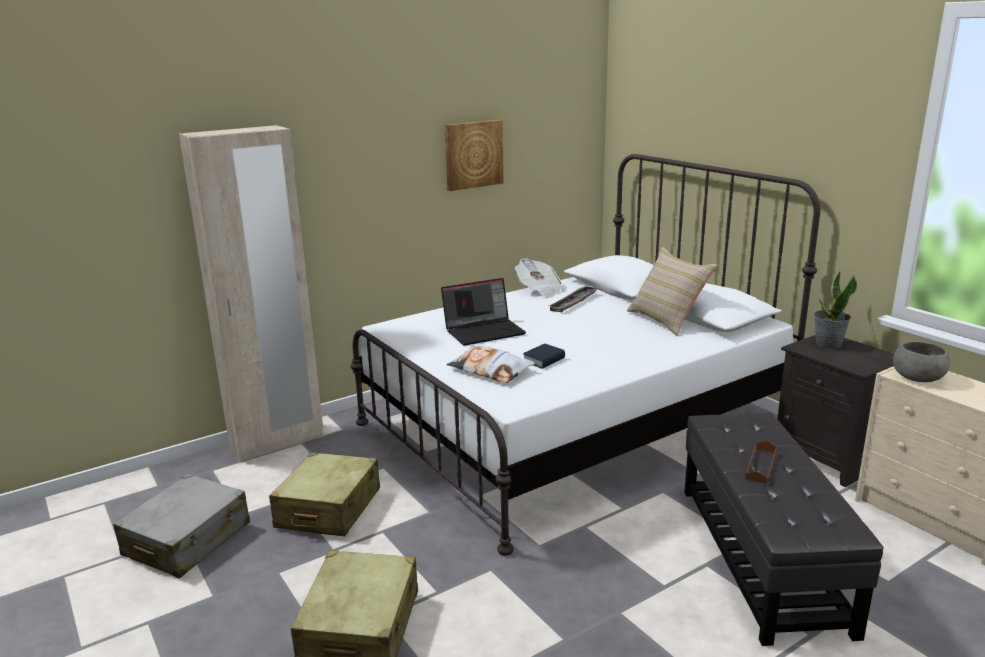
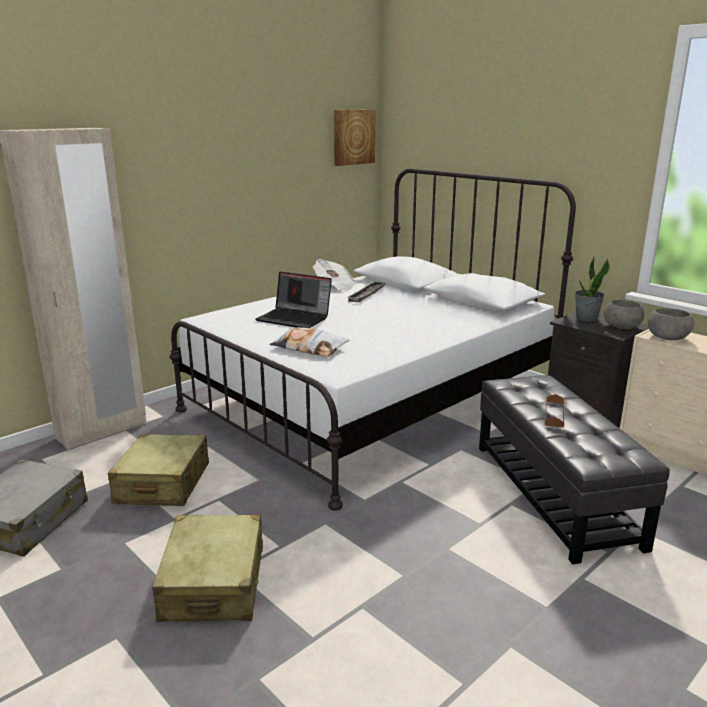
camera: 10 degrees left, 0 degrees up
laptop [441,278,526,346] -> laptop turned 60 degrees clockwise [255,272,332,328]
picture [445,120,503,191] -> picture moved to [334,109,376,166]
book [523,344,565,369] -> none
beige pillow [627,247,718,336] -> none
none -> grey bowl [604,300,644,329]

